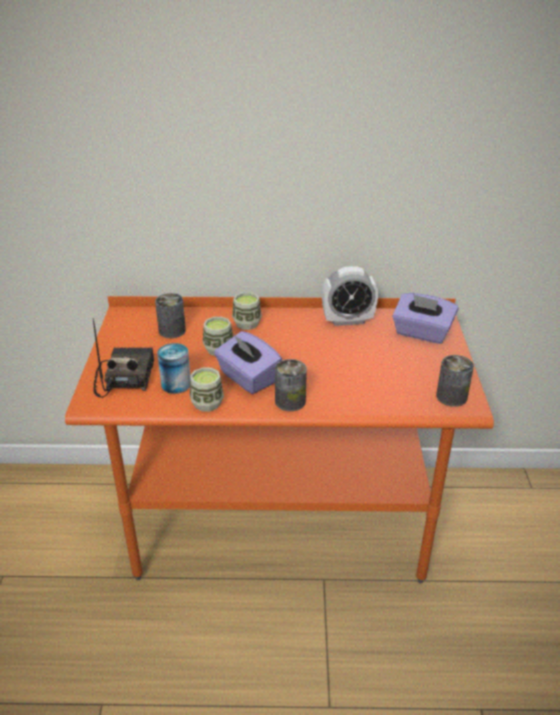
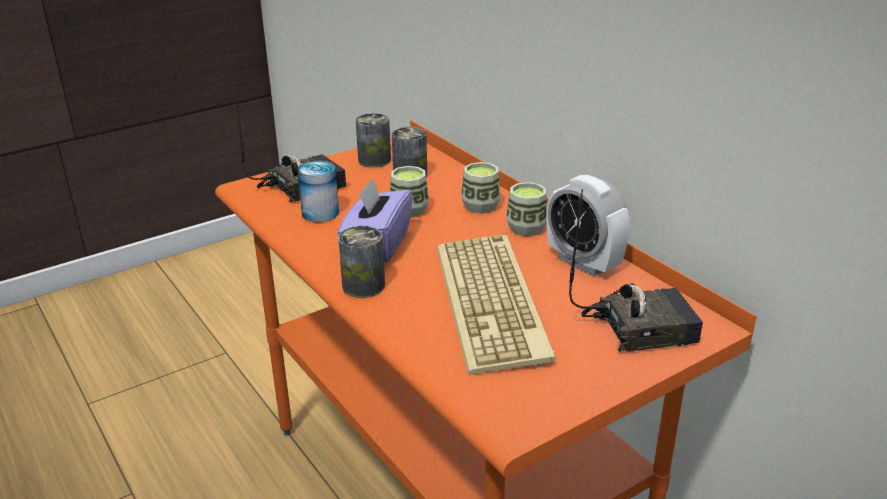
camera: 55 degrees right, 5 degrees down
cup [190,367,224,412] -> cup moved to [506,182,547,236]
purple tissue box [392,293,458,344] -> radio [569,190,703,352]
can [436,355,474,407] -> can moved to [356,113,391,167]
none -> keyboard [437,235,555,375]

